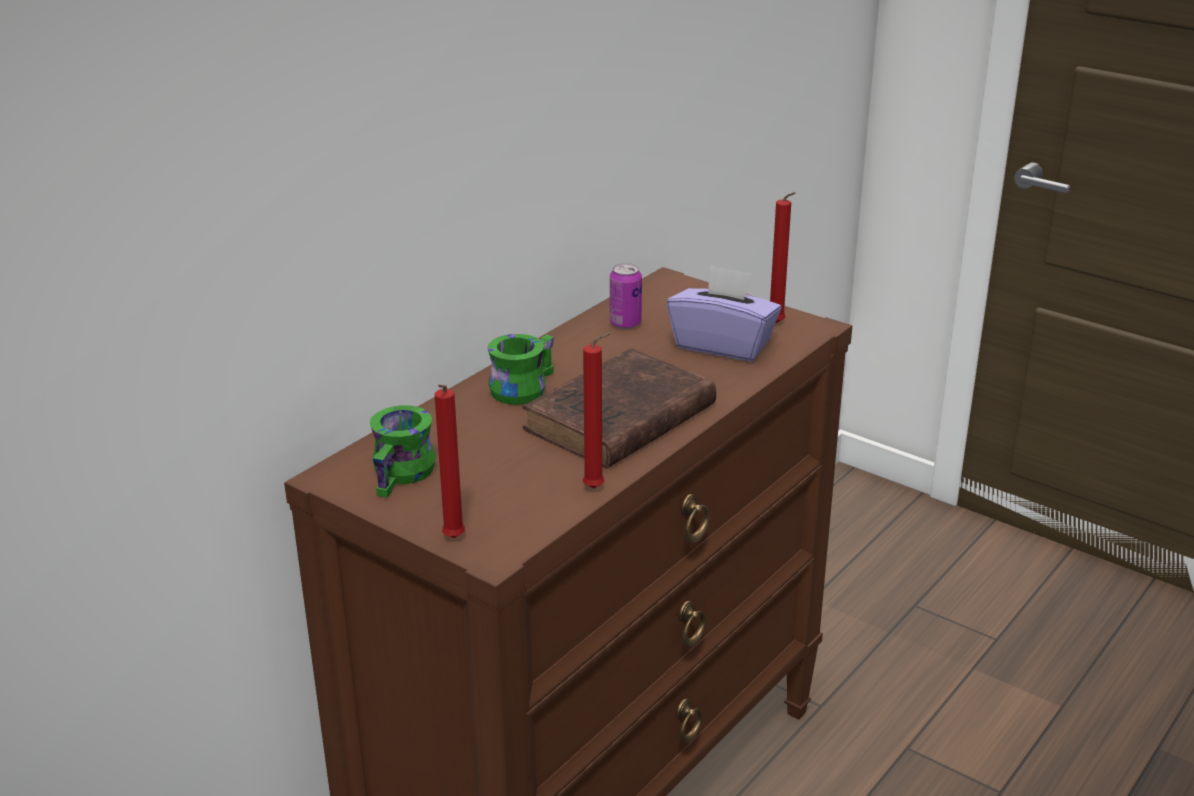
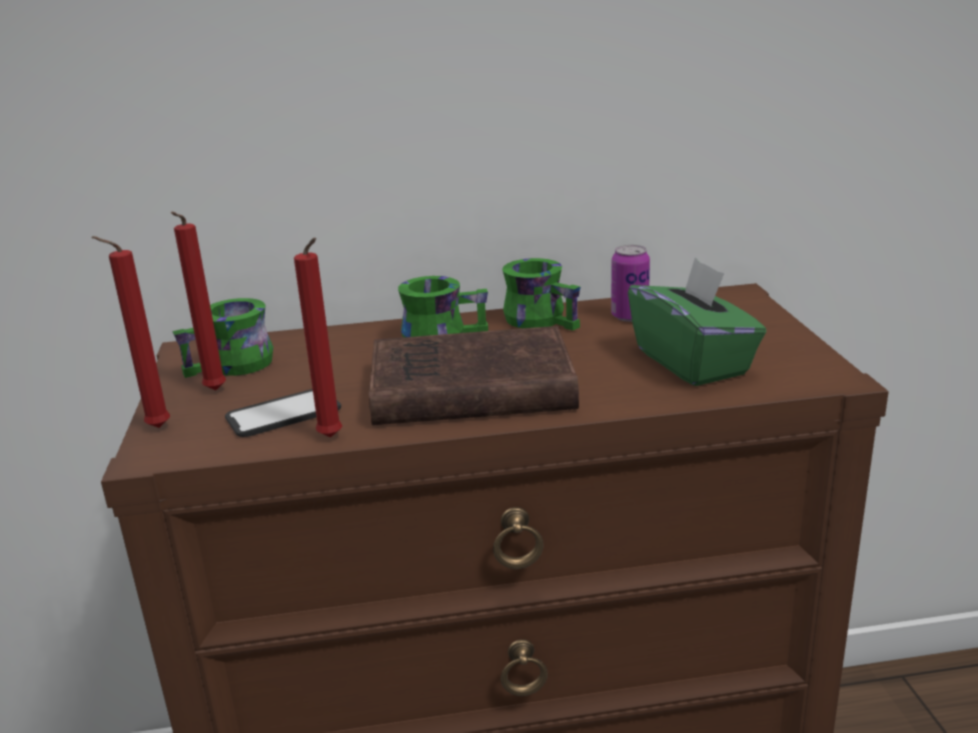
camera: 45 degrees right, 5 degrees down
purple tissue box [667,265,781,362] -> green tissue box [628,257,766,386]
red candle [770,192,795,323] -> red candle moved to [171,212,226,390]
none -> phone [225,389,341,437]
none -> green mug [502,258,581,331]

